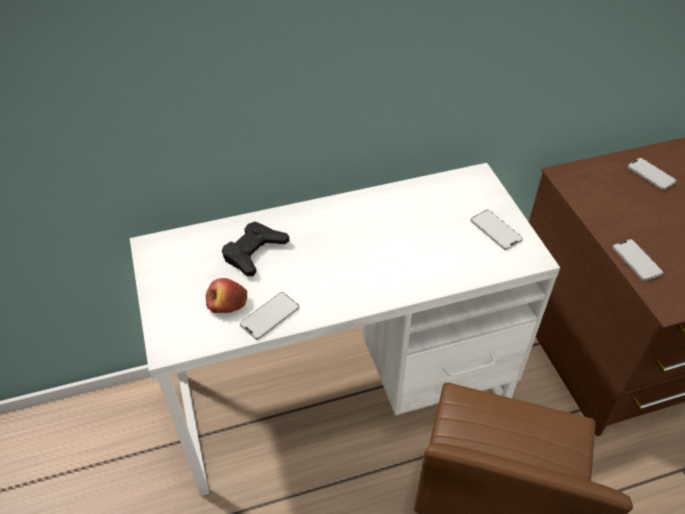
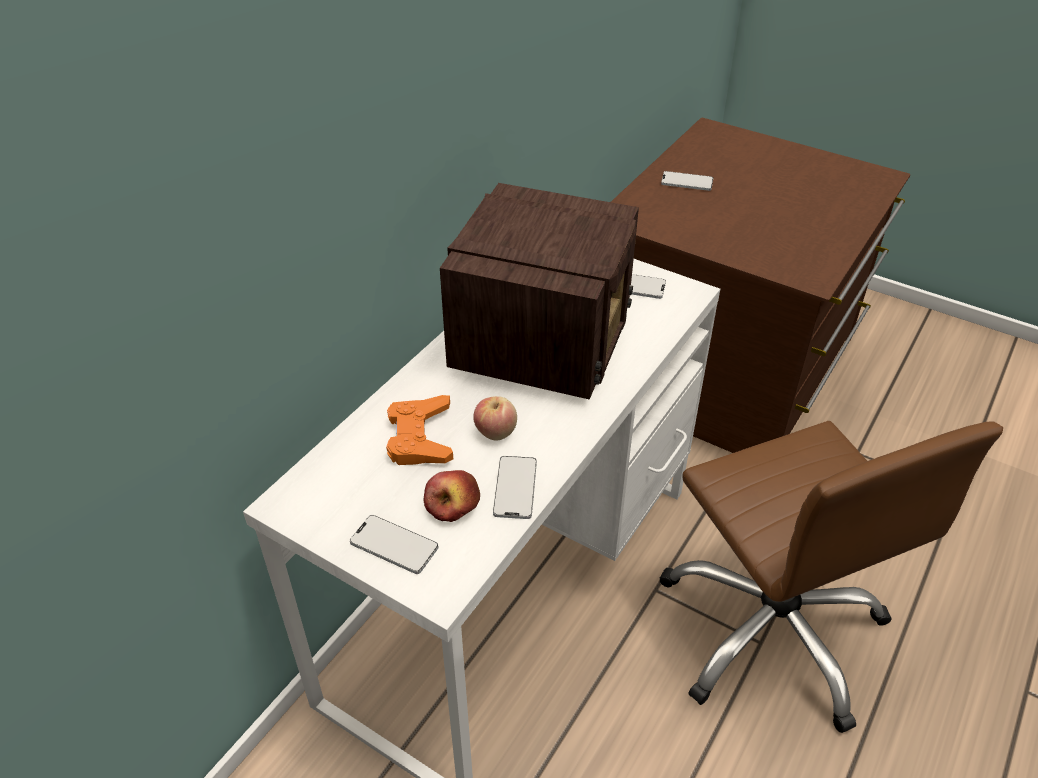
camera: 40 degrees left, 5 degrees down
black game controller [222,222,289,276] -> orange game controller [386,395,453,465]
phone [612,239,664,281] -> phone moved to [350,515,439,574]
none -> radio [440,183,639,400]
none -> apple [473,396,517,441]

